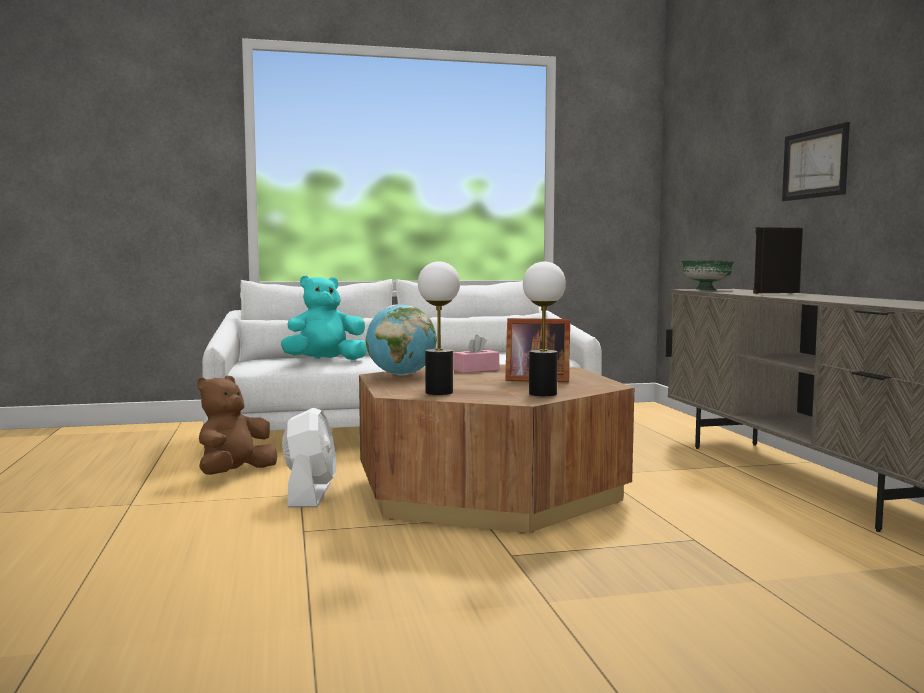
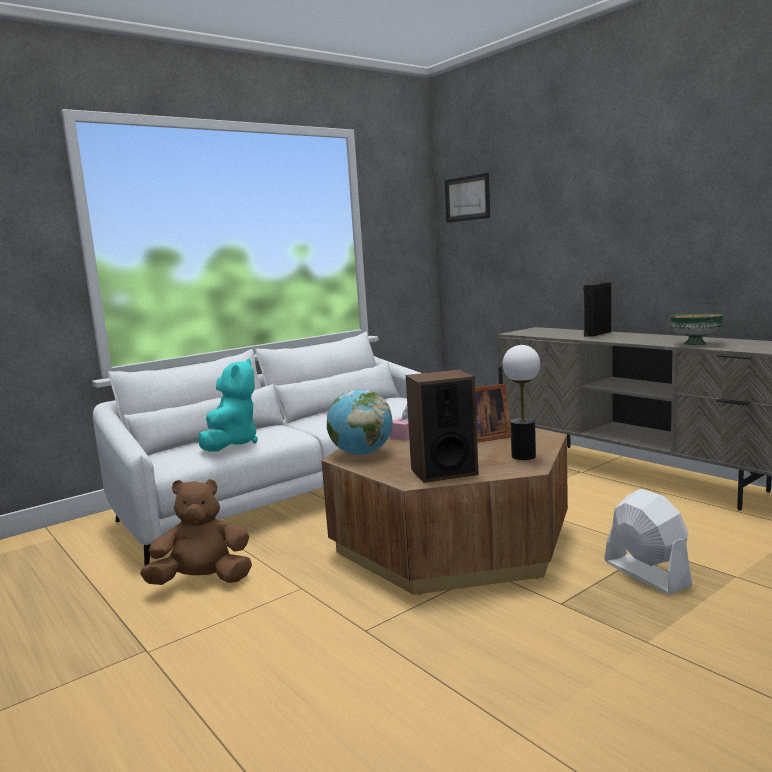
camera: 25 degrees left, 5 degrees up
brown plush toy [197,376,278,475] -> brown plush toy turned 75 degrees clockwise [140,479,252,585]
turquoise plush toy [281,276,367,360] -> turquoise plush toy turned 150 degrees clockwise [198,359,258,452]
white fan [282,408,336,507] -> white fan moved to [604,489,693,595]
table lamp [418,261,460,395] -> speaker [406,369,479,483]
green bowl [681,260,734,290] -> green bowl moved to [669,314,724,345]
picture [782,122,850,201] -> picture moved to [445,173,490,223]

